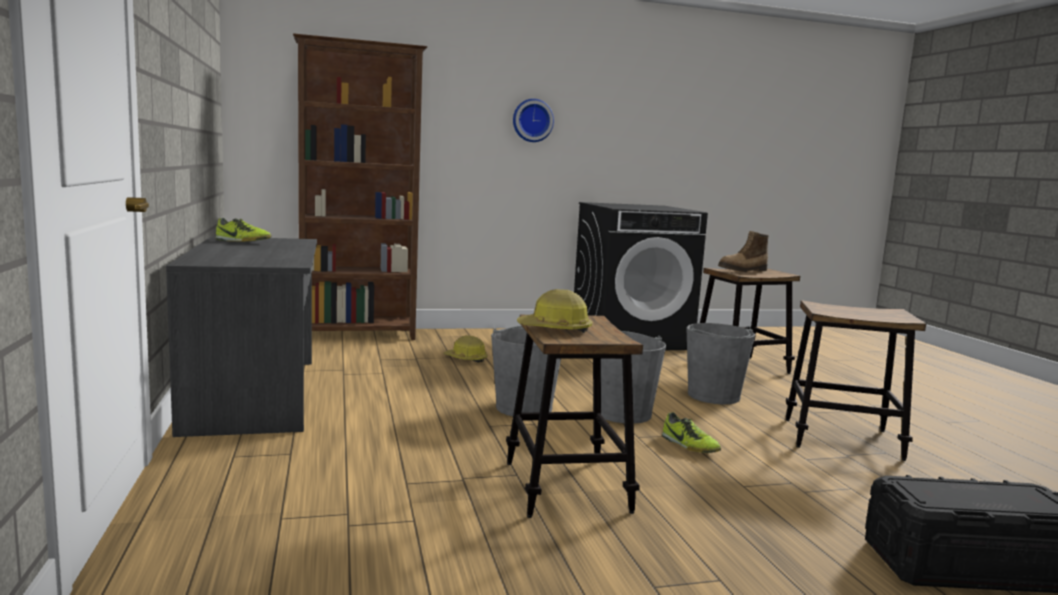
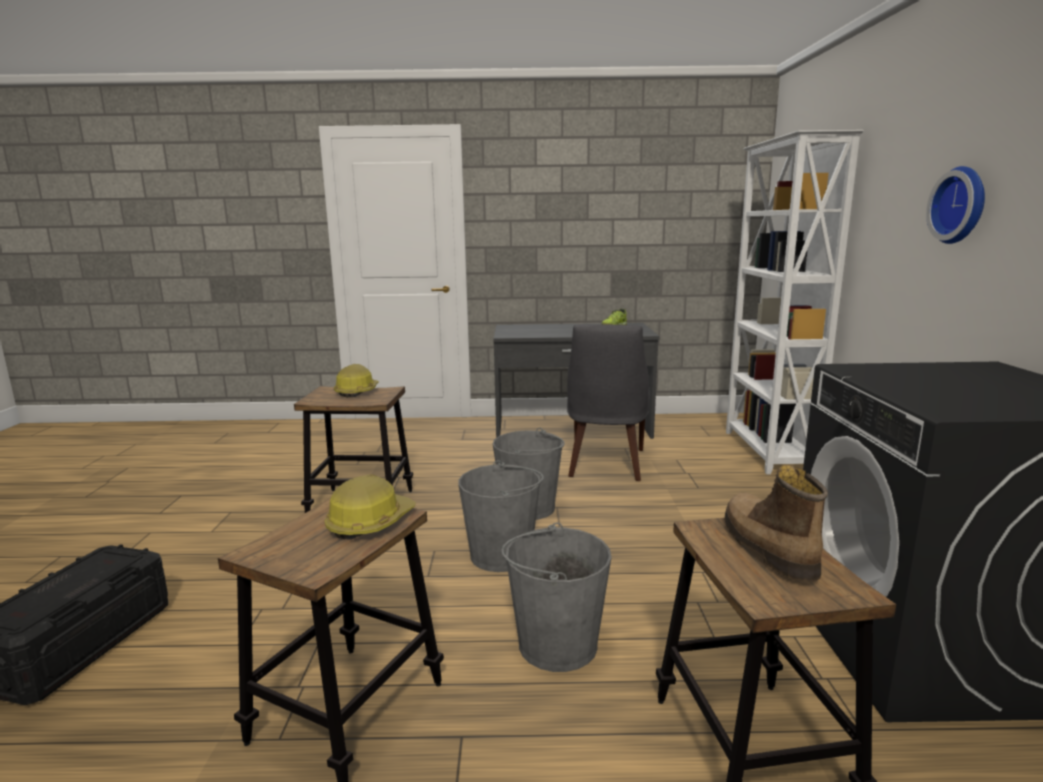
camera: 105 degrees right, 5 degrees up
brown bookcase [293,33,428,340] -> white bookcase [726,130,864,474]
hard hat [444,335,487,363] -> hard hat moved to [325,474,416,540]
shoe [662,412,721,453] -> none
none -> grey chair [567,324,650,481]

